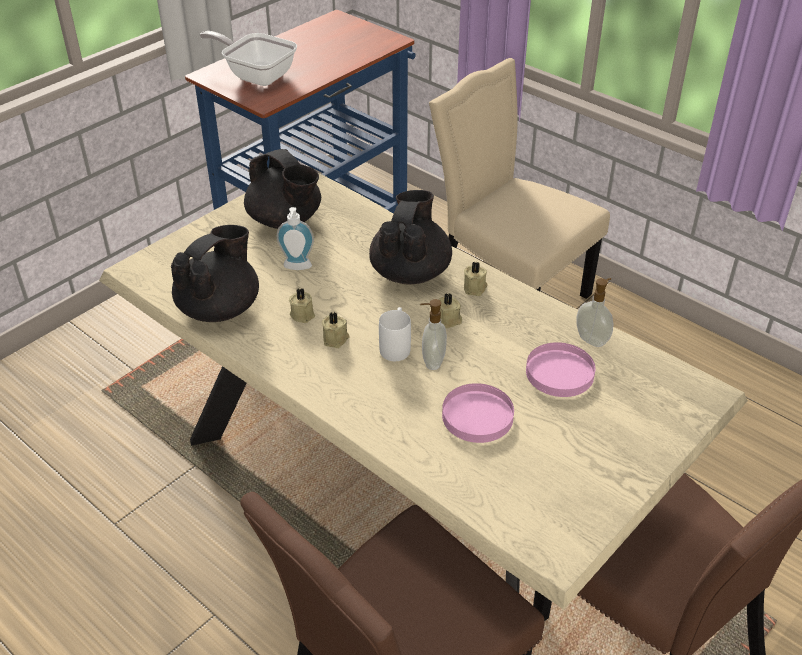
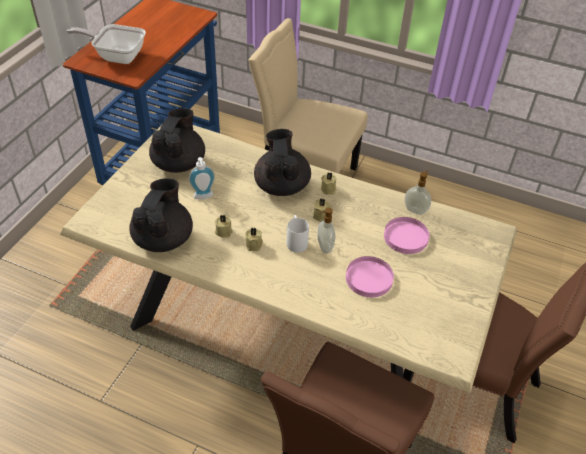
camera: 20 degrees left, 5 degrees up
black teapot [244,149,321,229] -> black teapot turned 105 degrees counterclockwise [149,108,205,173]

